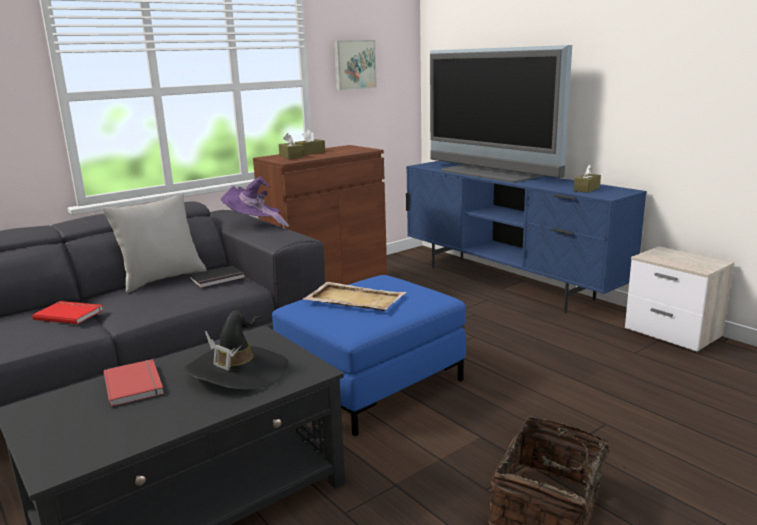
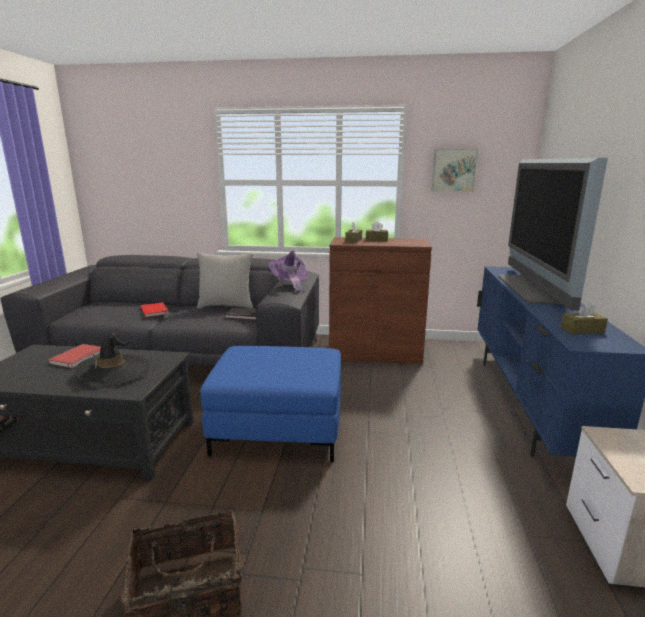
camera: 45 degrees right, 0 degrees up
beige tray [303,282,406,311] -> none

